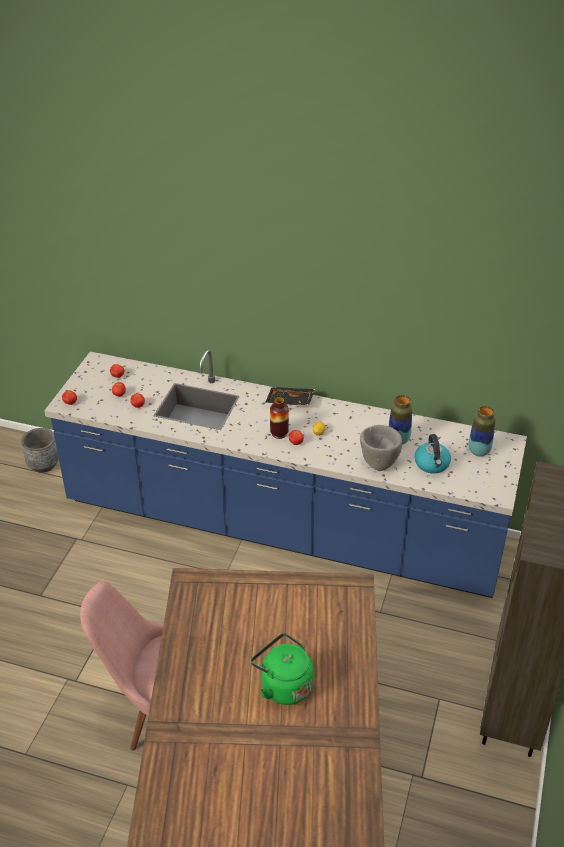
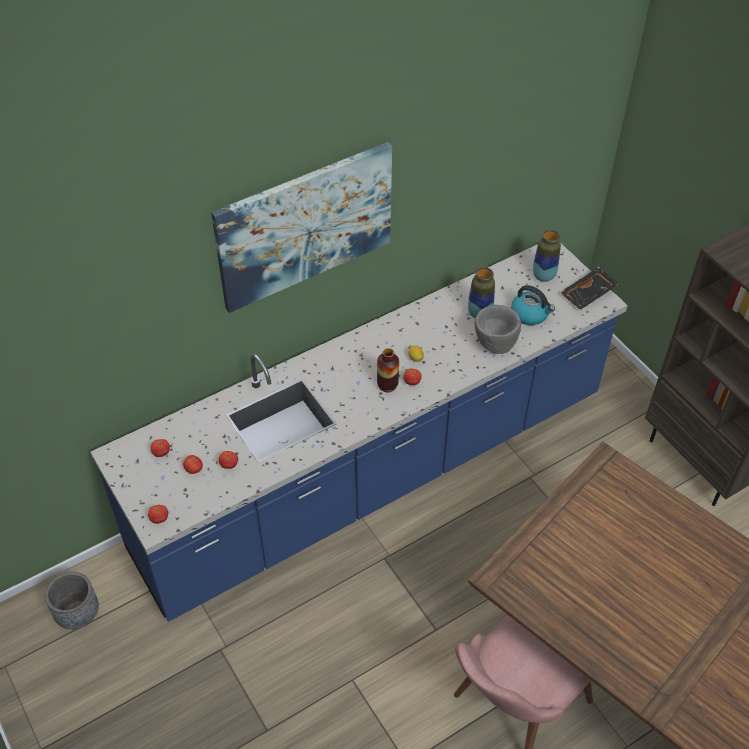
camera: 50 degrees left, 10 degrees up
green kettle [251,633,314,705] -> none
black tray [265,387,315,405] -> black tray moved to [560,267,619,310]
none -> picture [211,142,392,313]

